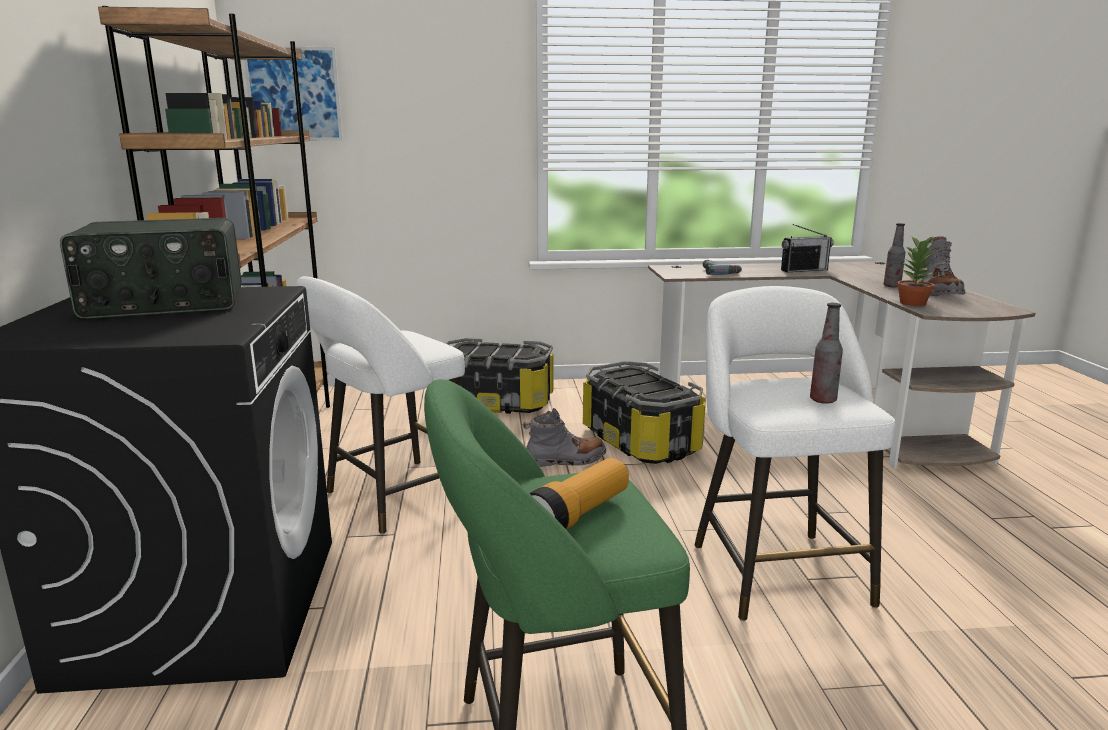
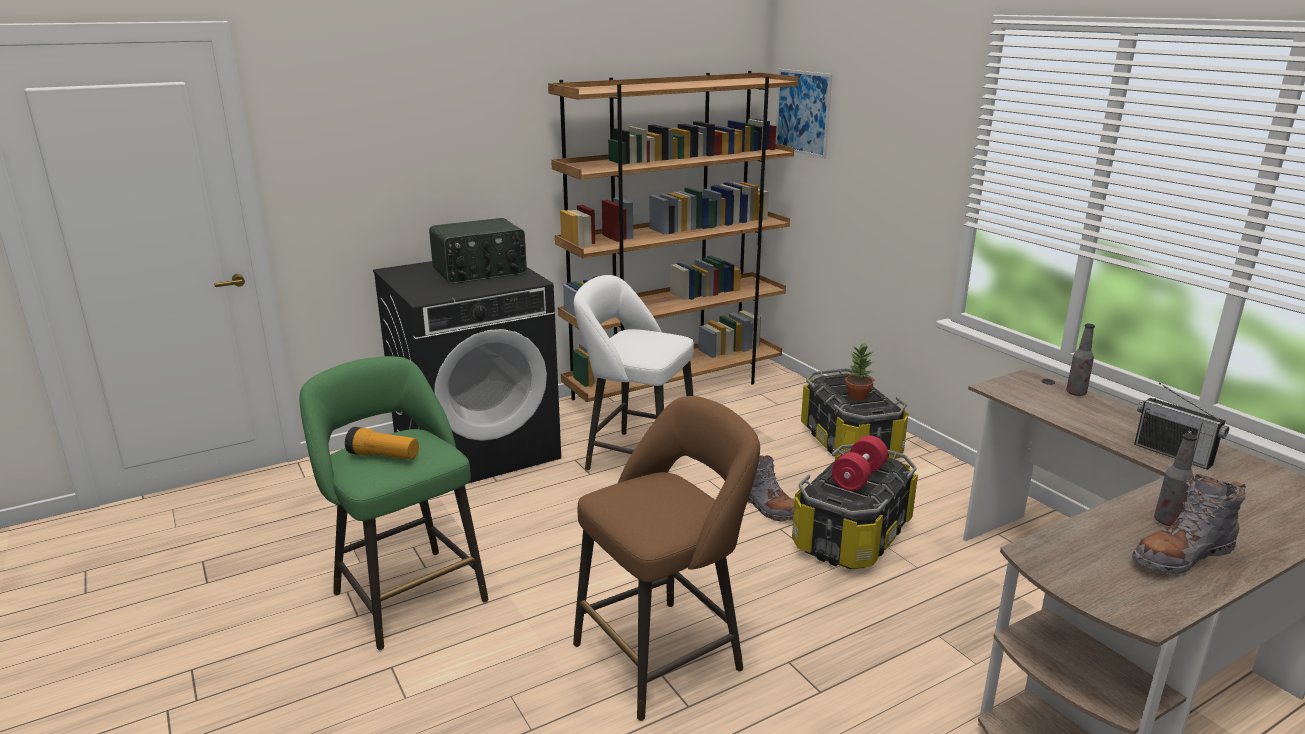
camera: 65 degrees right, 5 degrees up
radio [60,218,242,319] -> radio turned 75 degrees counterclockwise [429,218,527,284]
white stool [695,286,896,621] -> brown stool [573,396,760,721]
power drill [703,260,742,275] -> none
bottle [810,303,843,404] -> bottle moved to [1066,324,1095,396]
potted plant [897,235,935,306] -> potted plant moved to [845,343,874,400]
none -> red dumbbell [831,435,888,491]

